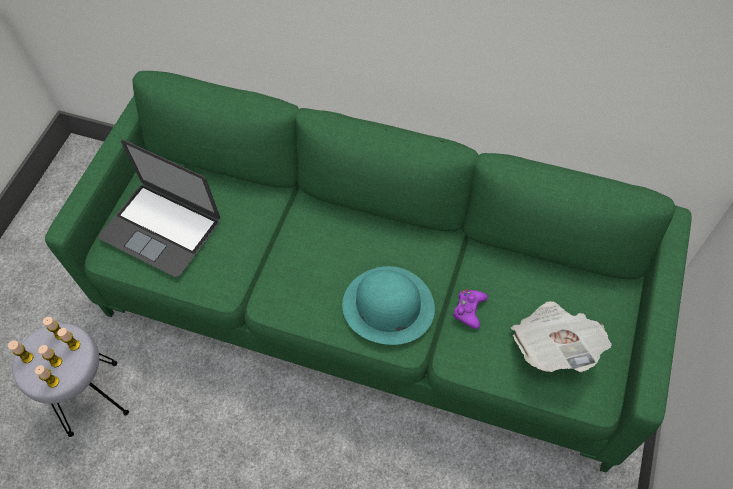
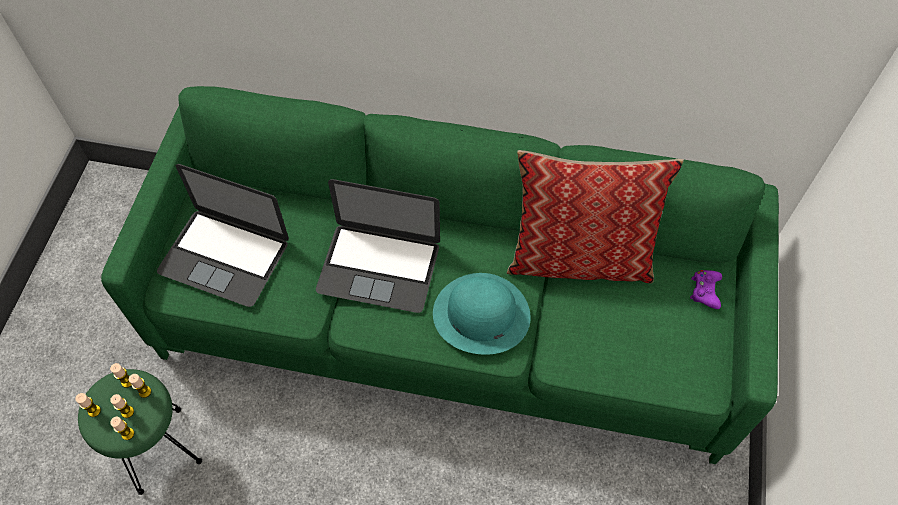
camera: 10 degrees left, 0 degrees up
grey stool [12,323,129,437] -> green stool [78,369,202,495]
purple game controller [452,289,488,329] -> purple game controller moved to [690,270,722,309]
newspaper [511,301,612,372] -> none
none -> laptop [316,179,440,313]
none -> pillow [507,150,684,283]

